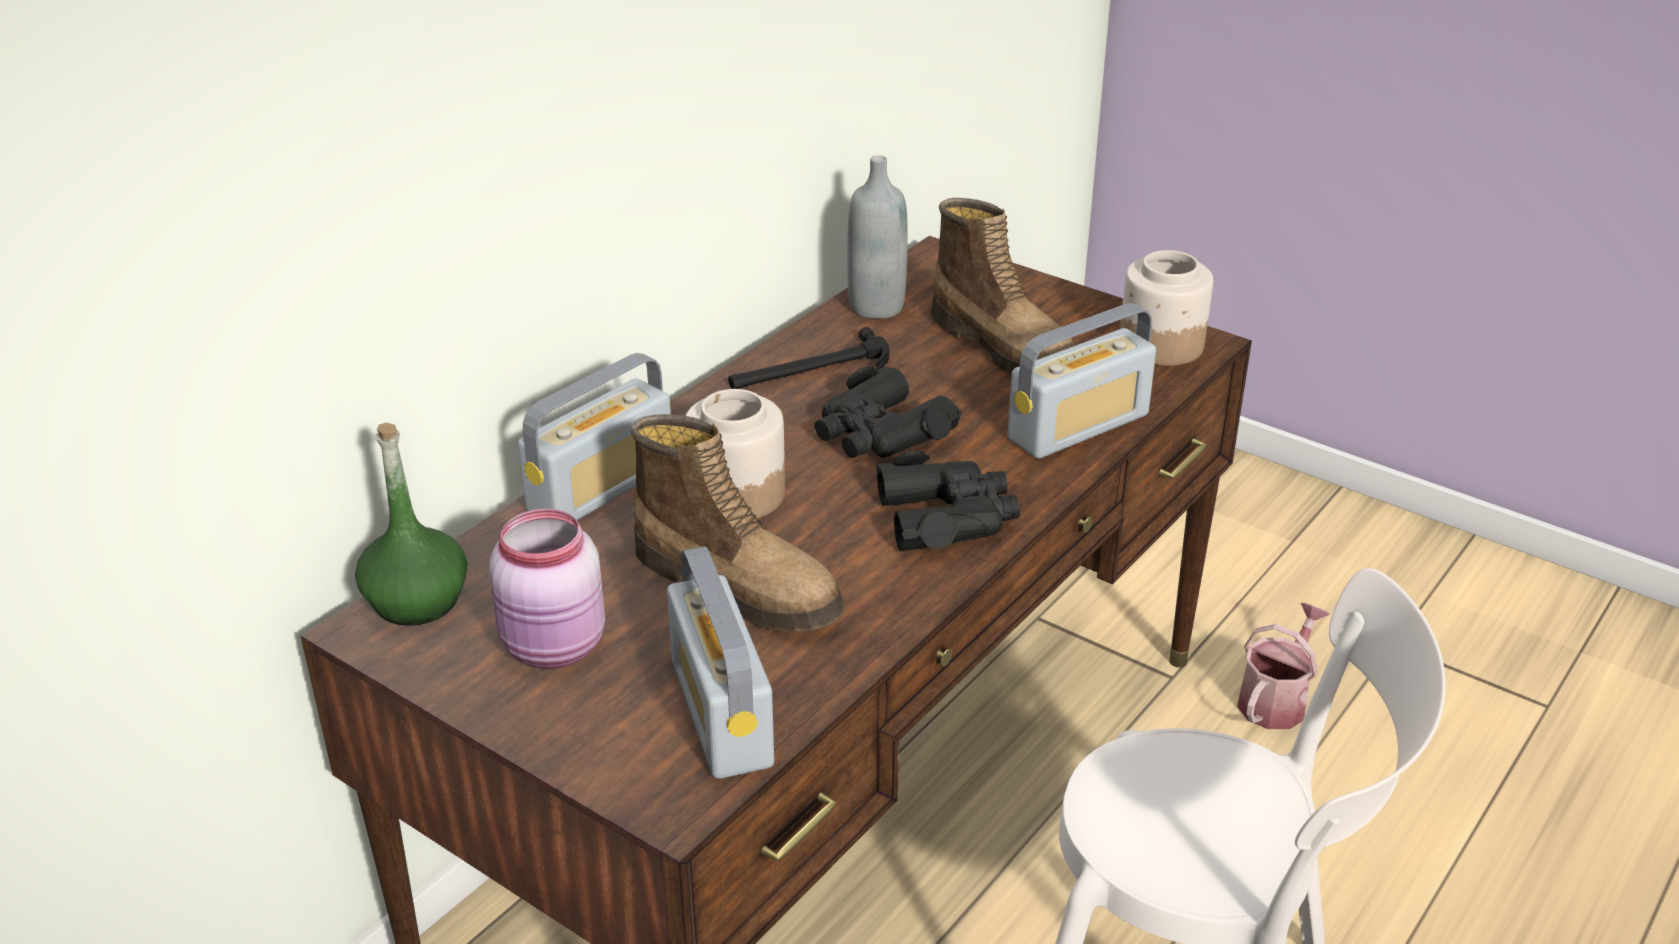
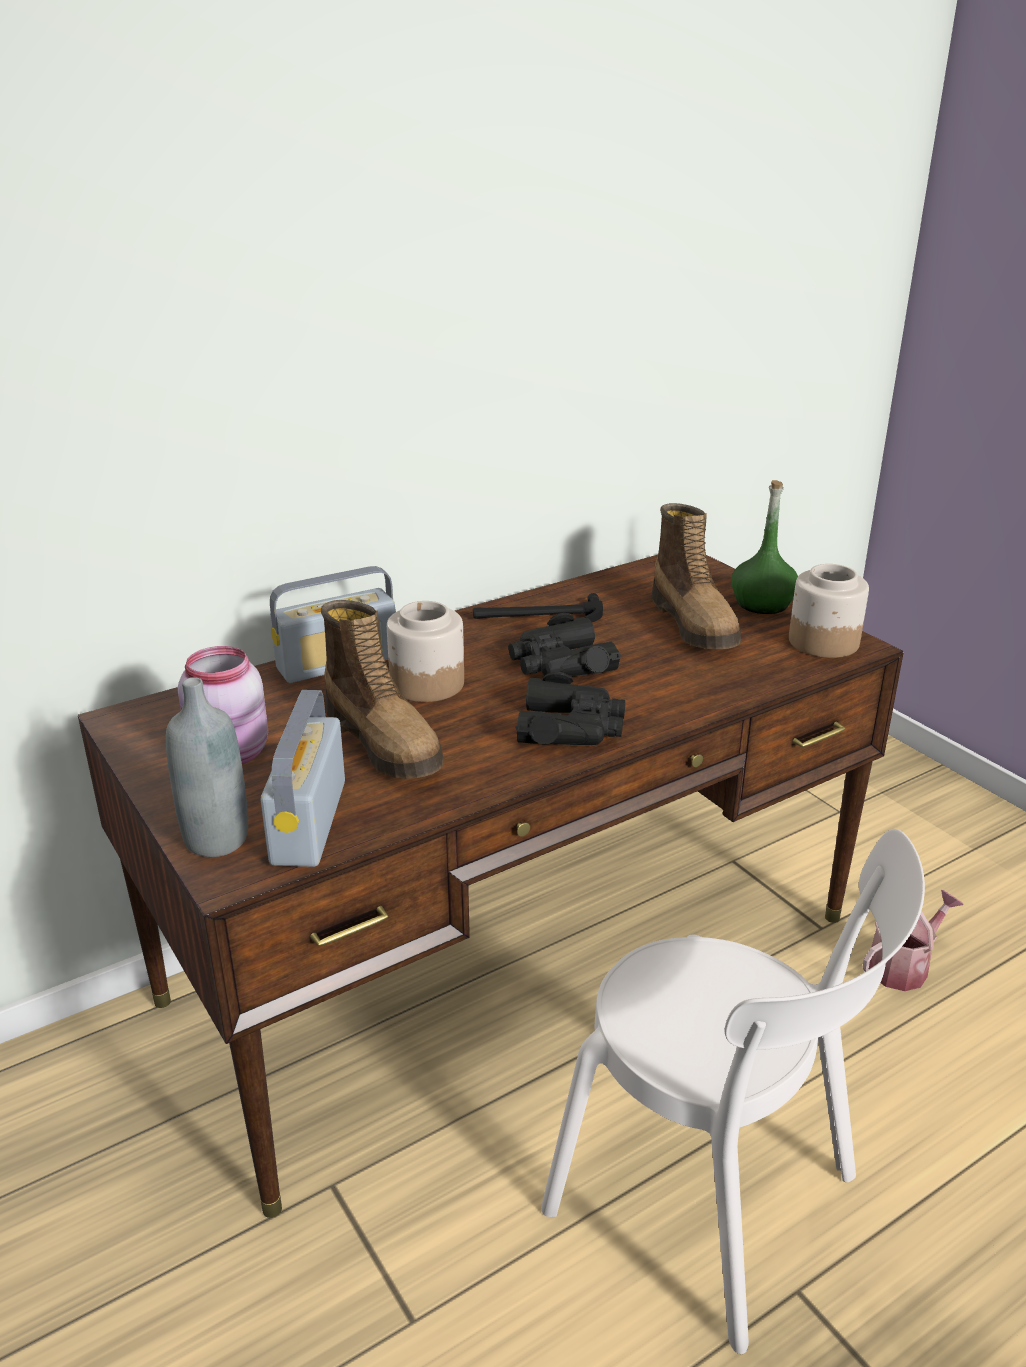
camera: 20 degrees right, 5 degrees down
green bottle [355,423,467,626] -> green bottle moved to [731,480,798,614]
grey bottle [847,155,908,319] -> grey bottle moved to [166,677,248,857]
radio [1008,303,1156,459] -> none

